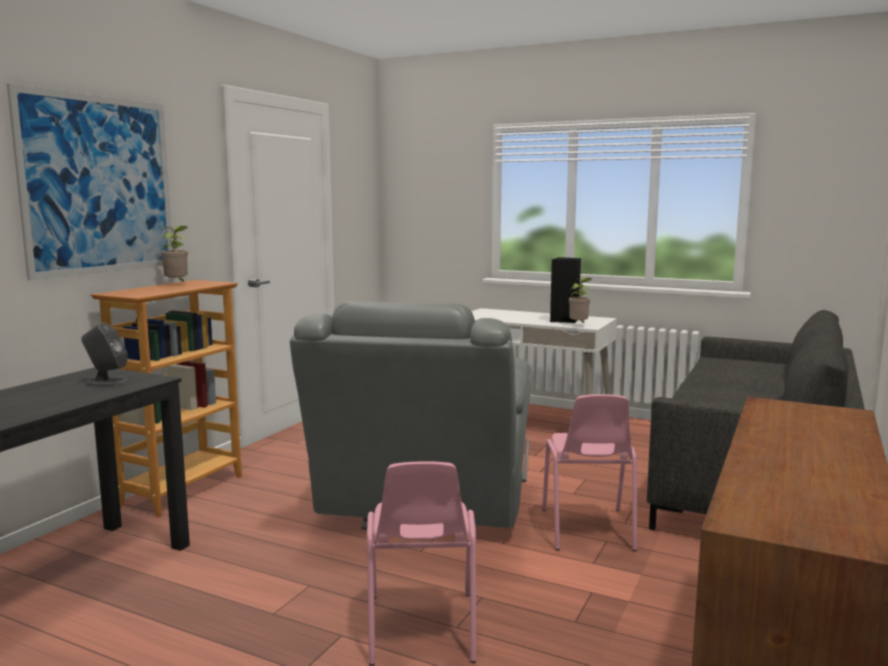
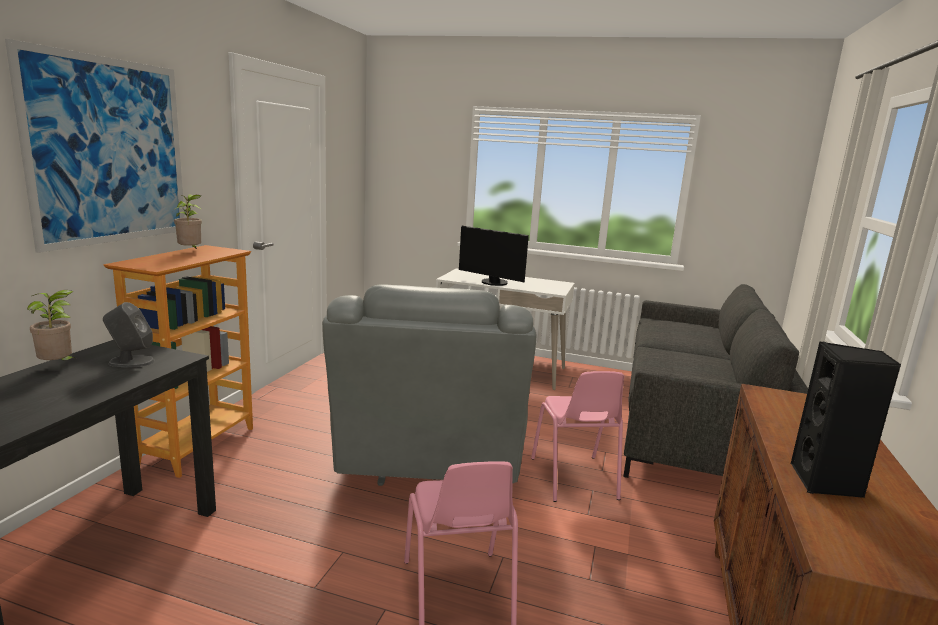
camera: 10 degrees left, 5 degrees up
black speaker [550,257,581,323] -> black speaker moved to [791,342,901,498]
potted plant [569,277,592,324] -> potted plant moved to [27,290,76,361]
none -> monitor [459,226,529,286]

